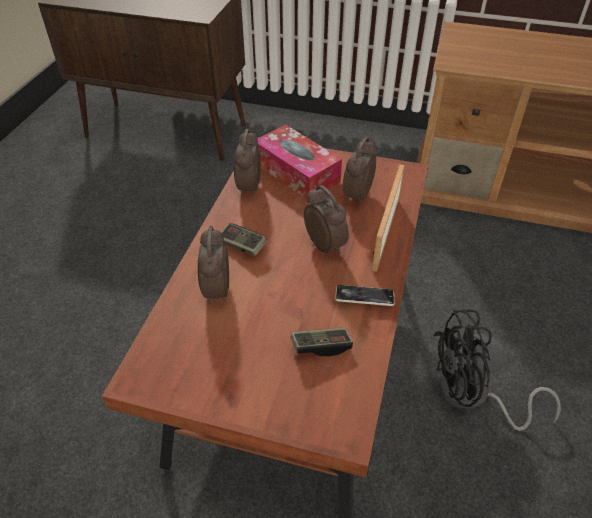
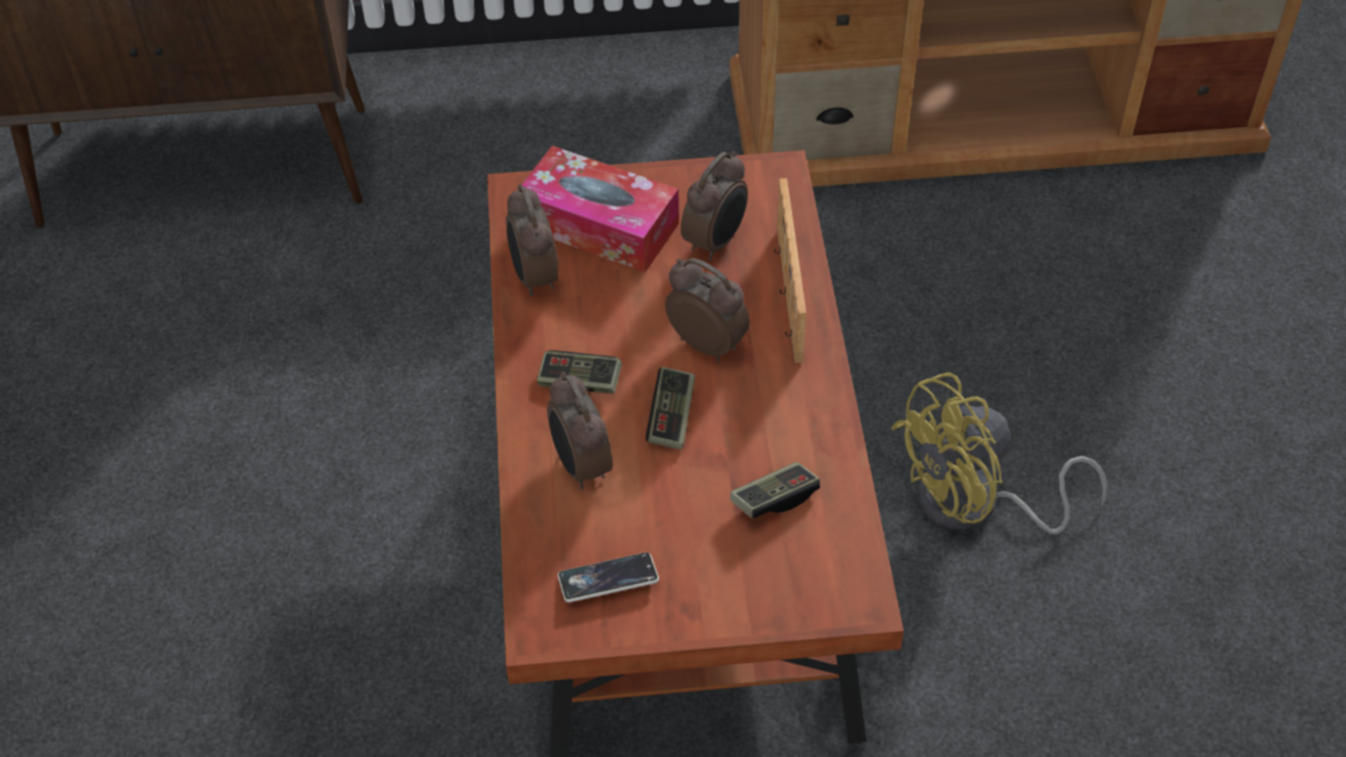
camera: 20 degrees left, 5 degrees up
phone [335,285,395,306] -> phone moved to [558,552,659,602]
alarm clock [343,137,376,205] -> alarm clock turned 150 degrees counterclockwise [681,151,748,261]
black fan [433,309,561,431] -> yellow fan [891,373,1108,534]
none -> game controller [646,367,695,450]

